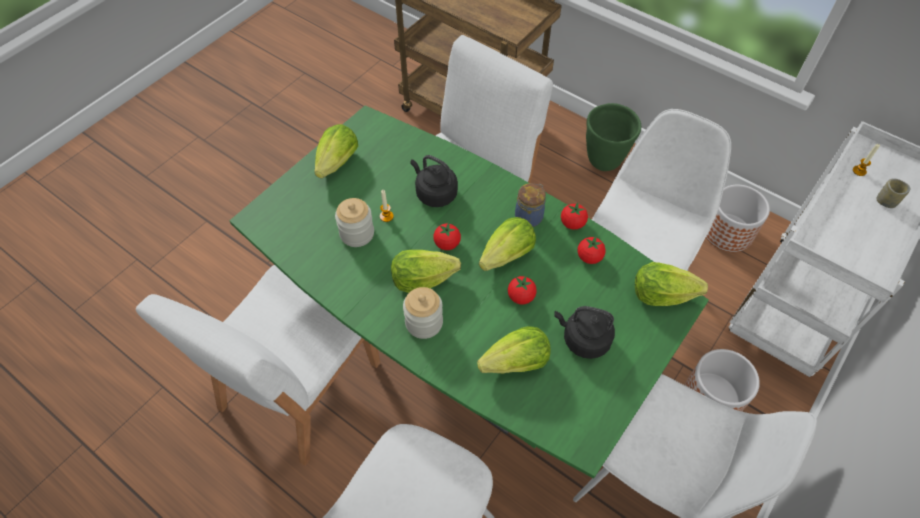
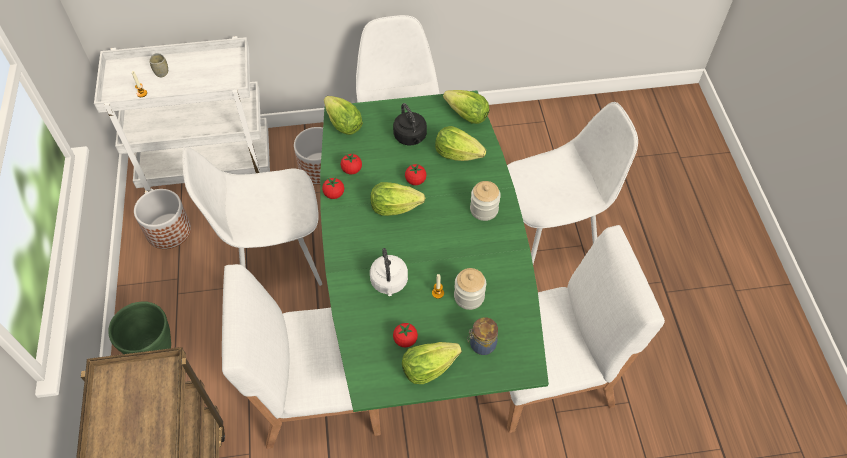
camera: 135 degrees left, 0 degrees up
lettuce [391,250,461,293] -> lettuce moved to [443,90,489,124]
black kettle [411,155,458,207] -> white kettle [370,248,408,296]
tomato [433,223,461,250] -> tomato moved to [393,323,418,348]
jar [515,183,546,227] -> jar moved to [467,317,498,355]

